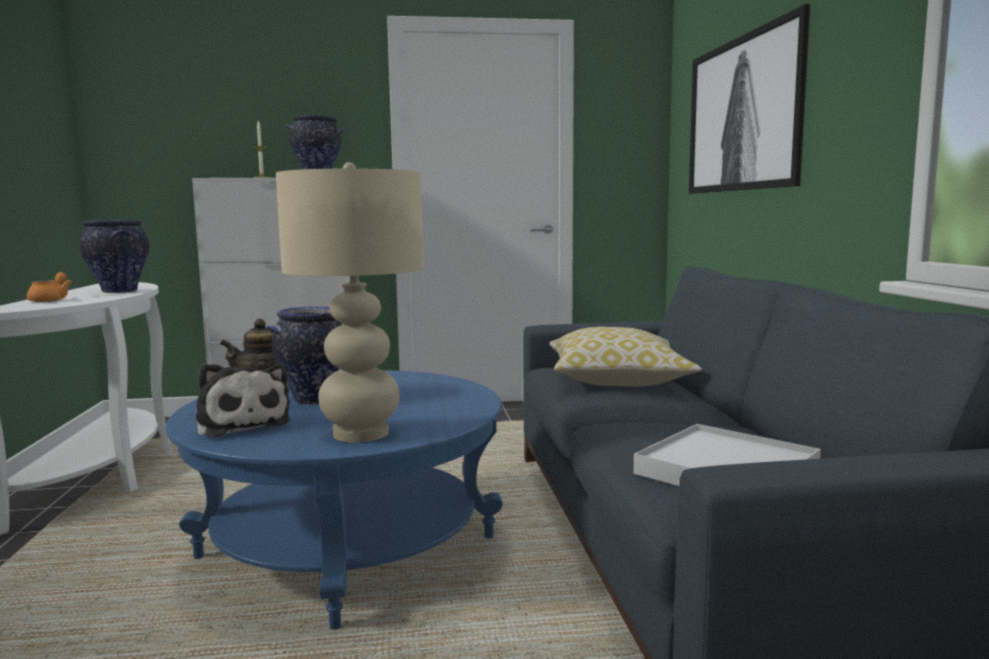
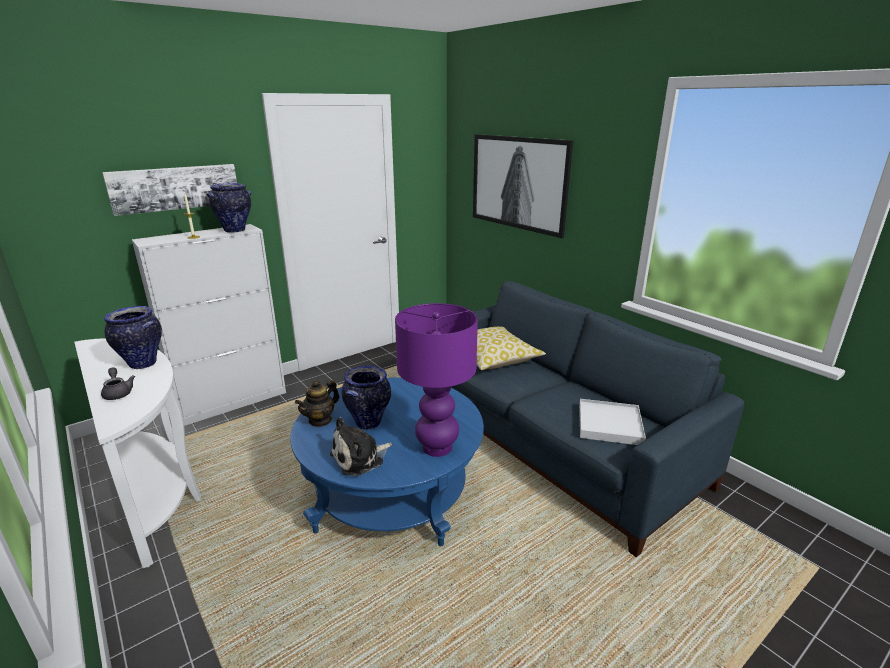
camera: 30 degrees left, 15 degrees up
orange teapot [27,272,72,302] -> grey teapot [101,368,135,400]
plush toy [196,363,291,438] -> plush toy turned 120 degrees clockwise [330,417,392,476]
beige table lamp [276,162,423,443] -> purple table lamp [395,303,478,457]
none -> picture [102,164,237,216]

